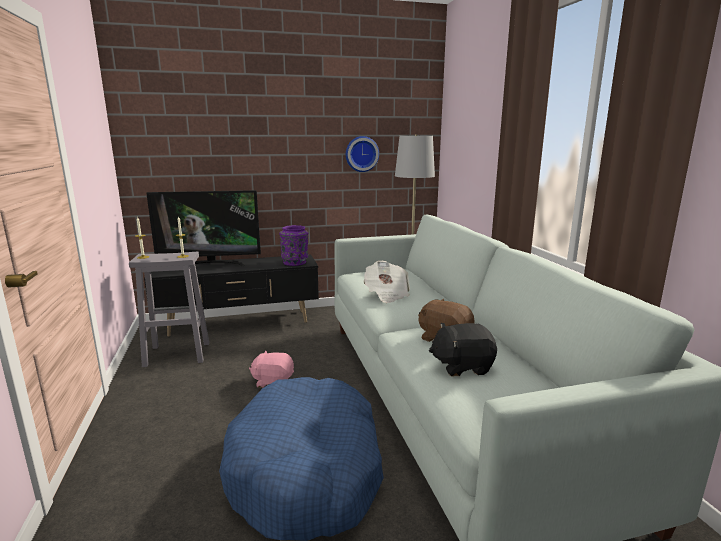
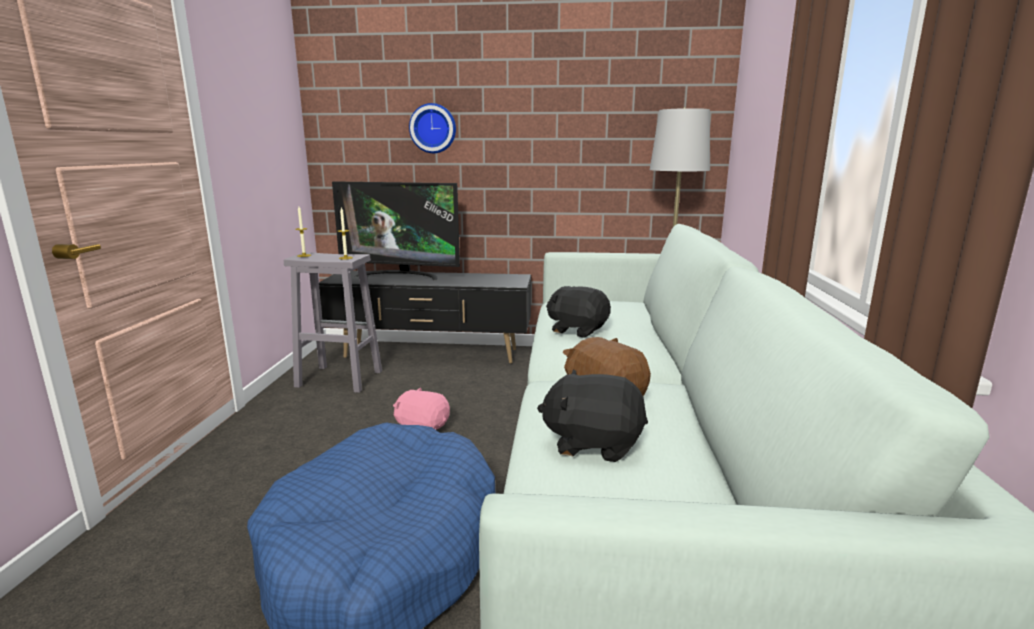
camera: 20 degrees right, 0 degrees up
purple vase [279,225,308,266] -> none
wall clock [346,136,379,172] -> wall clock moved to [409,103,456,153]
newspaper [363,261,410,303] -> black plush toy [546,286,611,338]

